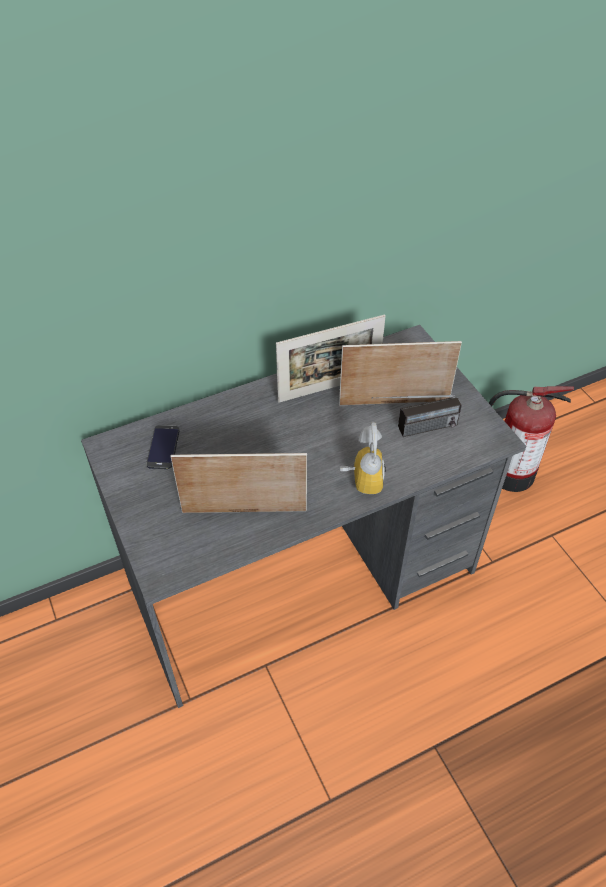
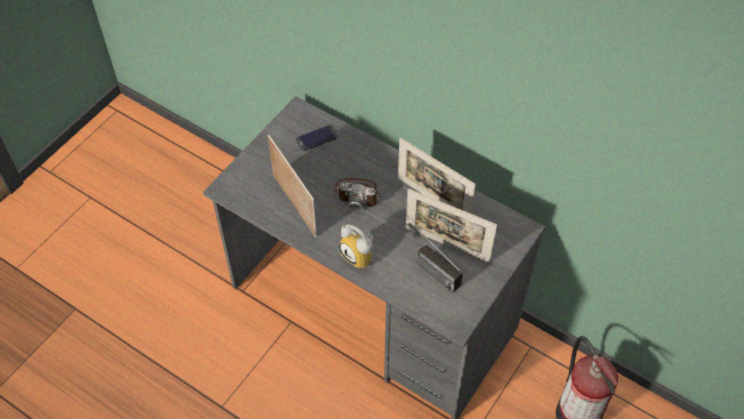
camera: 60 degrees right, 5 degrees up
picture frame [339,341,462,405] -> picture frame turned 150 degrees clockwise [406,189,497,263]
alarm clock [339,422,386,494] -> alarm clock turned 75 degrees clockwise [339,224,373,268]
none -> camera [335,178,381,211]

